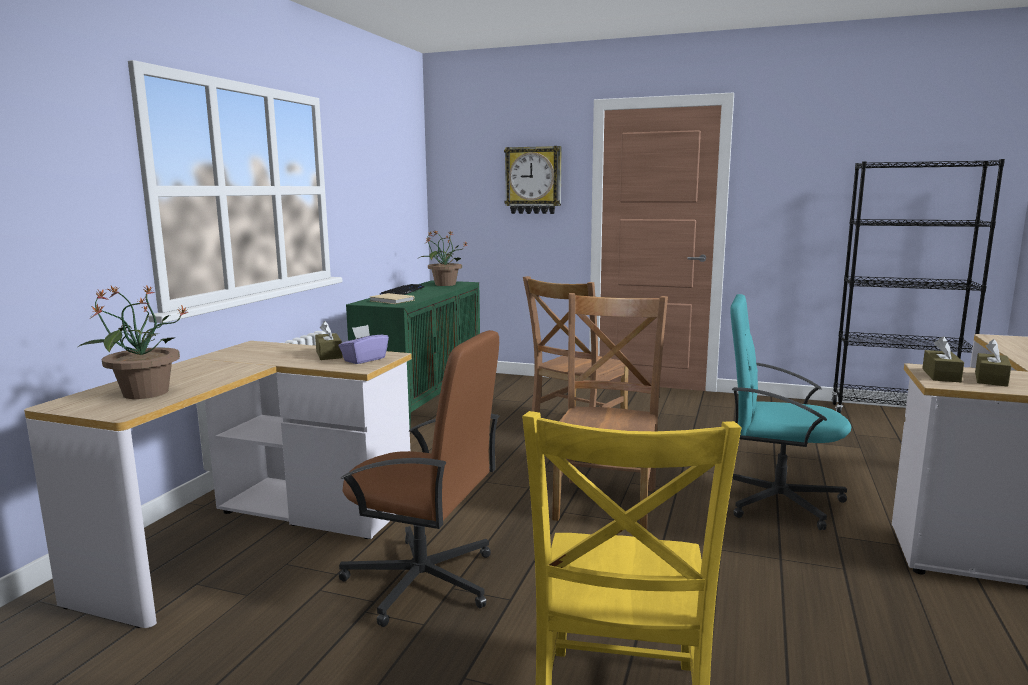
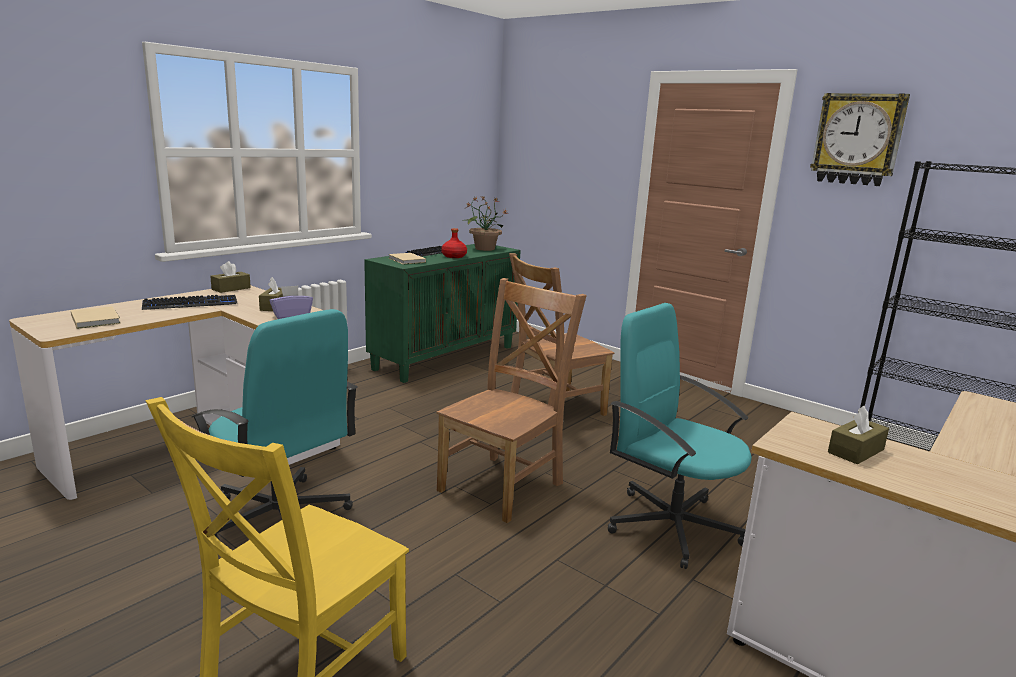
camera: 20 degrees right, 5 degrees up
potted plant [78,285,188,399] -> beige book [71,306,121,329]
brown office chair [338,330,500,627] -> turquoise office chair [191,309,358,540]
wall clock [504,146,561,214] -> wall clock moved to [810,93,910,186]
brown tissue box [922,336,964,382] -> brown tissue box moved to [210,261,251,293]
none -> keyboard [142,295,237,310]
none -> red bottle [441,228,467,258]

